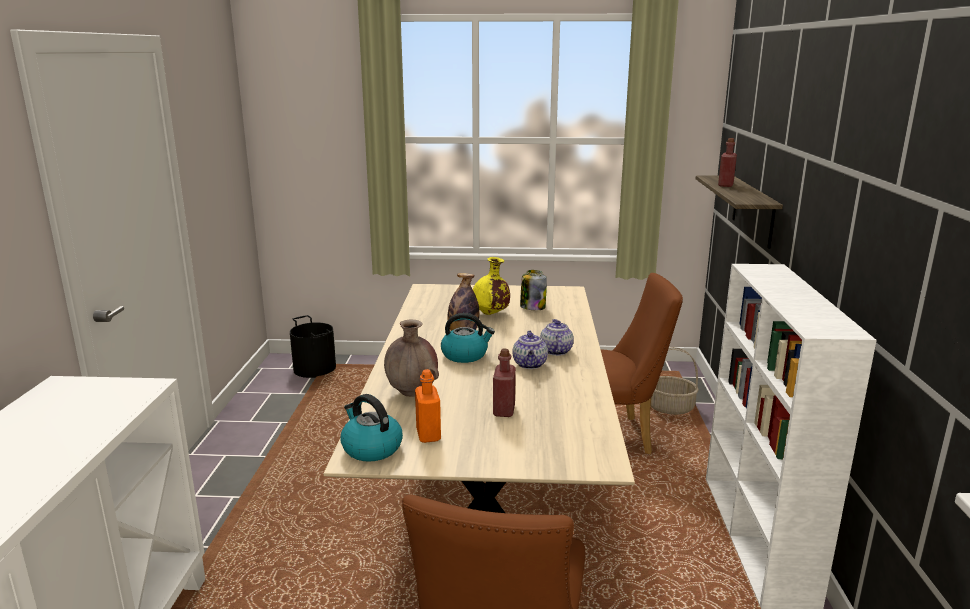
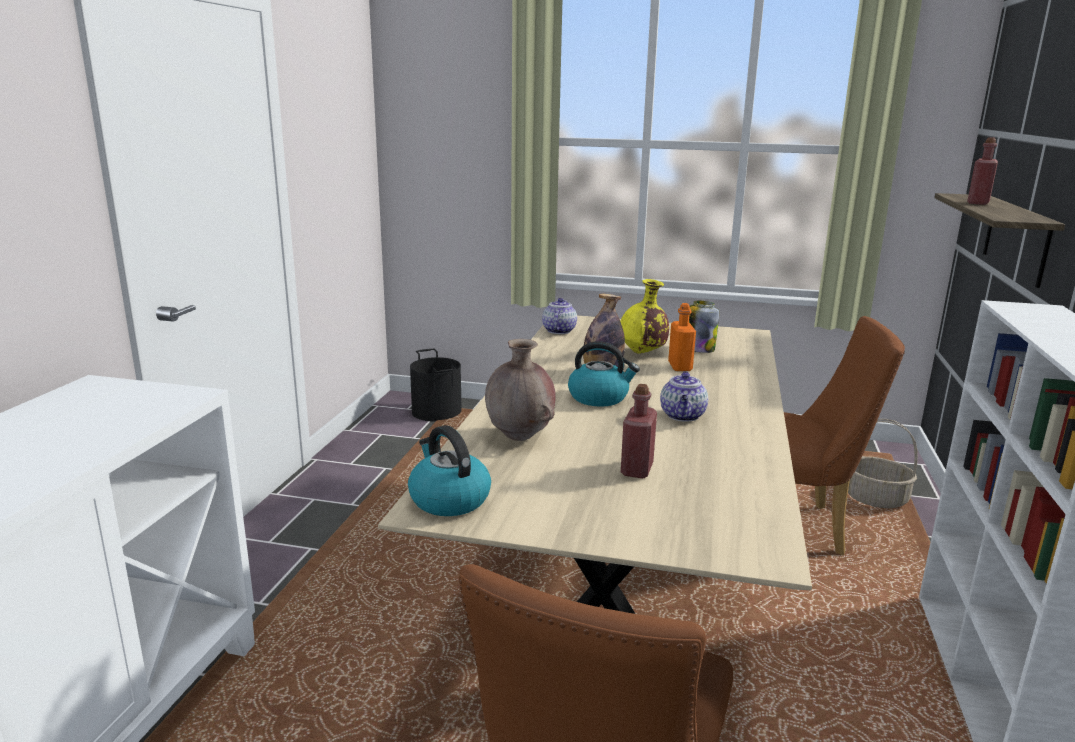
camera: 10 degrees right, 0 degrees up
orange bottle [415,369,441,443] -> orange bottle moved to [668,303,696,371]
teapot [540,319,574,356] -> teapot moved to [542,298,577,334]

